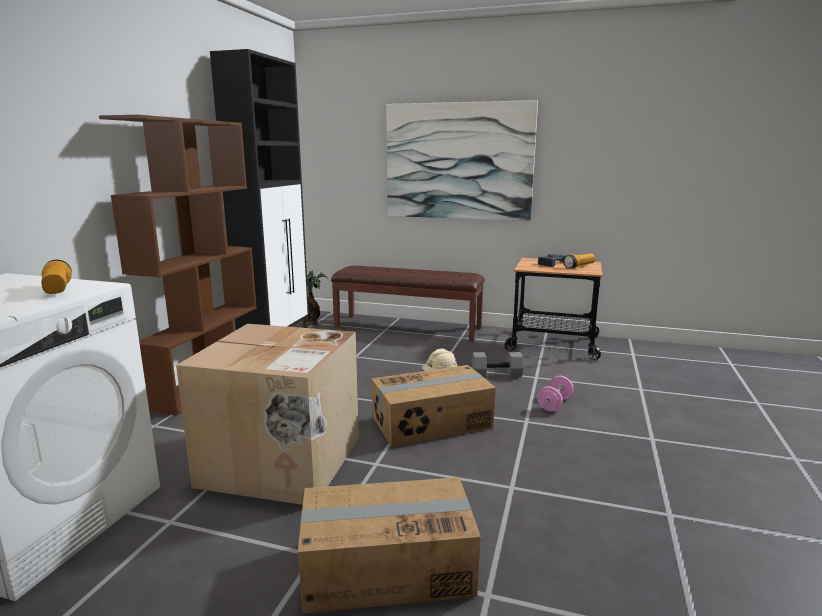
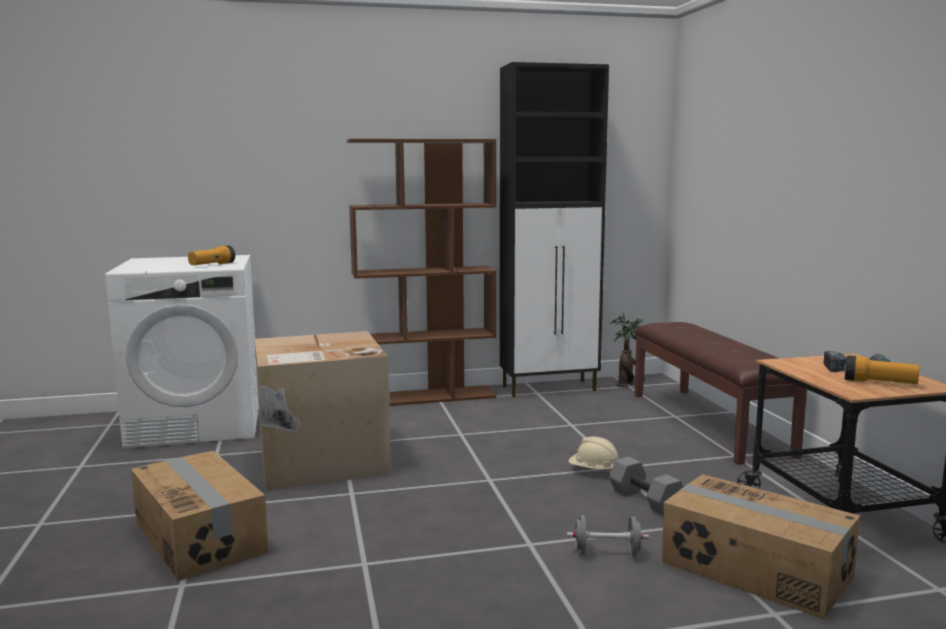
camera: 60 degrees right, 5 degrees down
cardboard box [371,365,496,447] -> cardboard box moved to [662,474,860,619]
picture [386,100,538,221] -> none
pink dumbbell [537,376,574,411] -> grey dumbbell [567,515,649,556]

